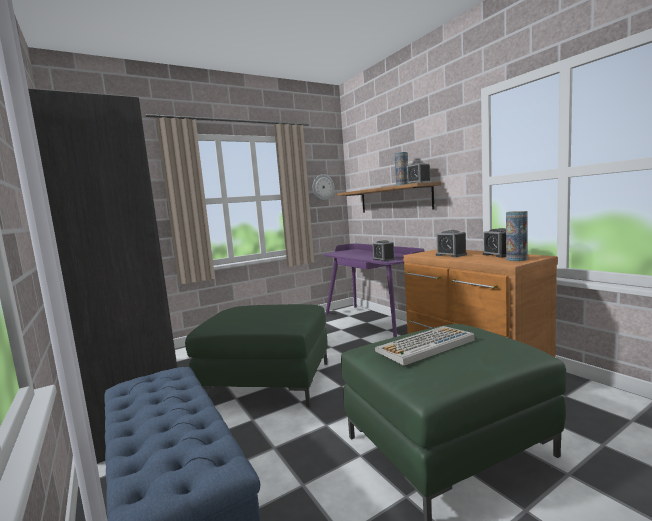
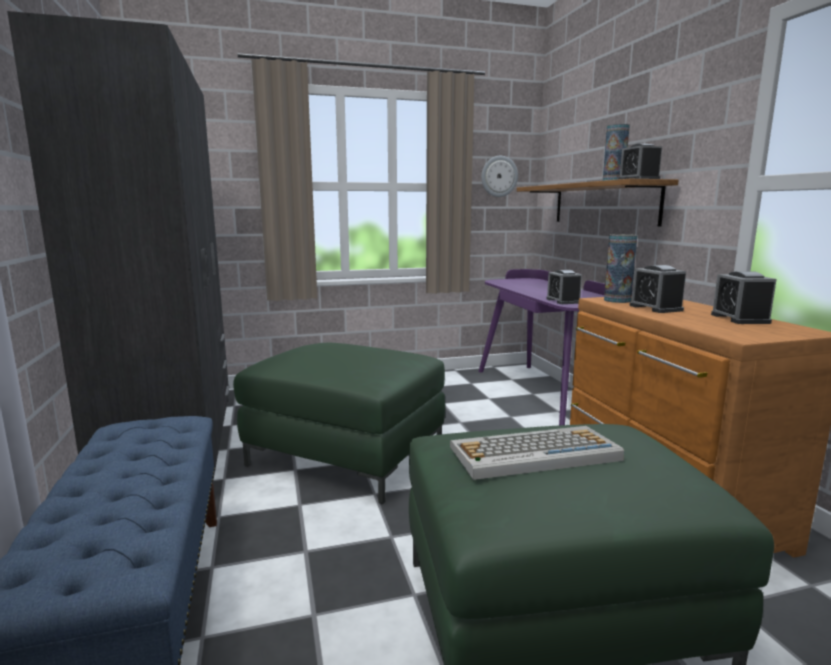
camera: 15 degrees right, 5 degrees up
vase [506,211,527,261] -> vase moved to [604,234,637,303]

